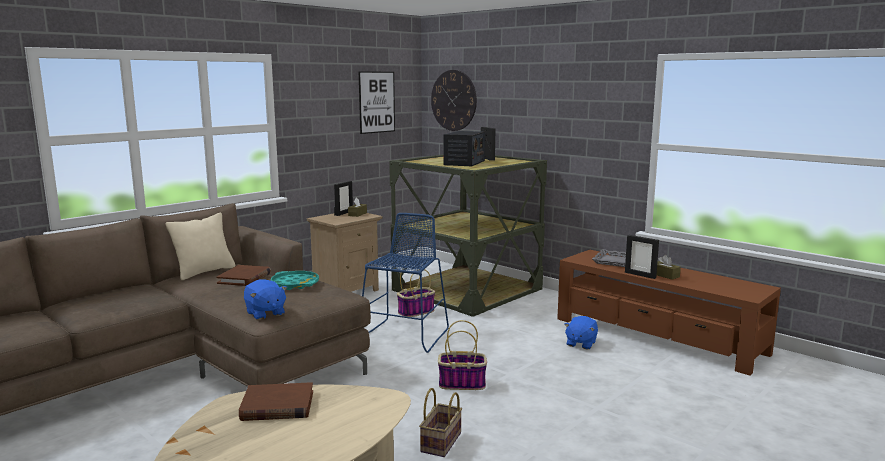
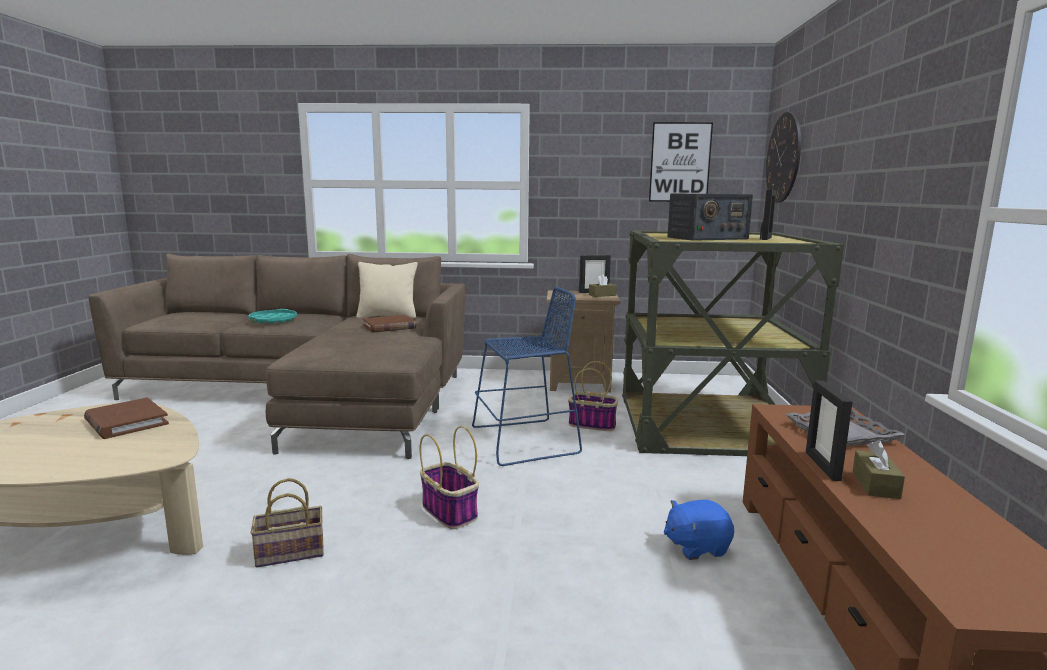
camera: 50 degrees right, 0 degrees up
blue plush toy [244,279,287,320] -> none
turquoise tray [271,271,319,290] -> turquoise tray moved to [248,309,297,324]

